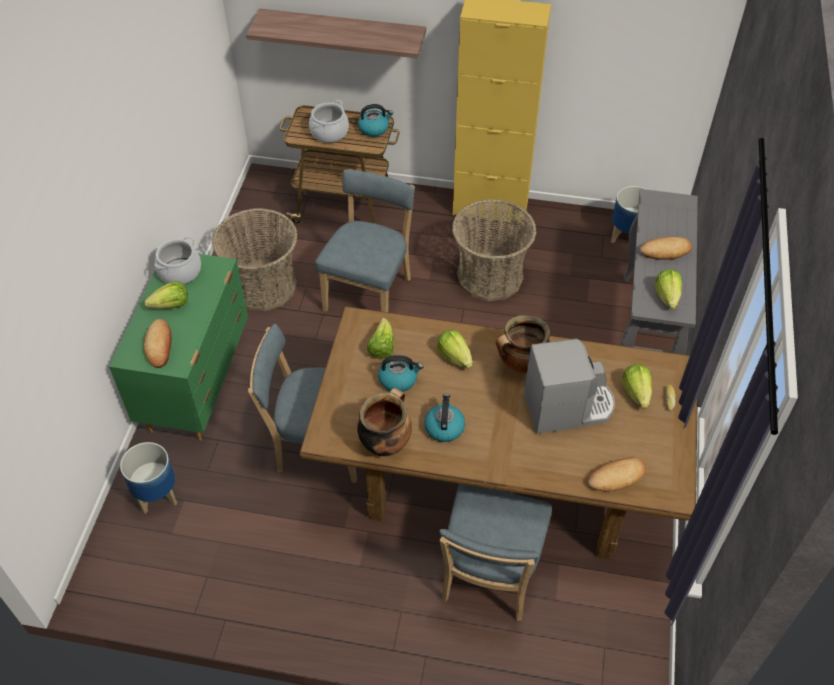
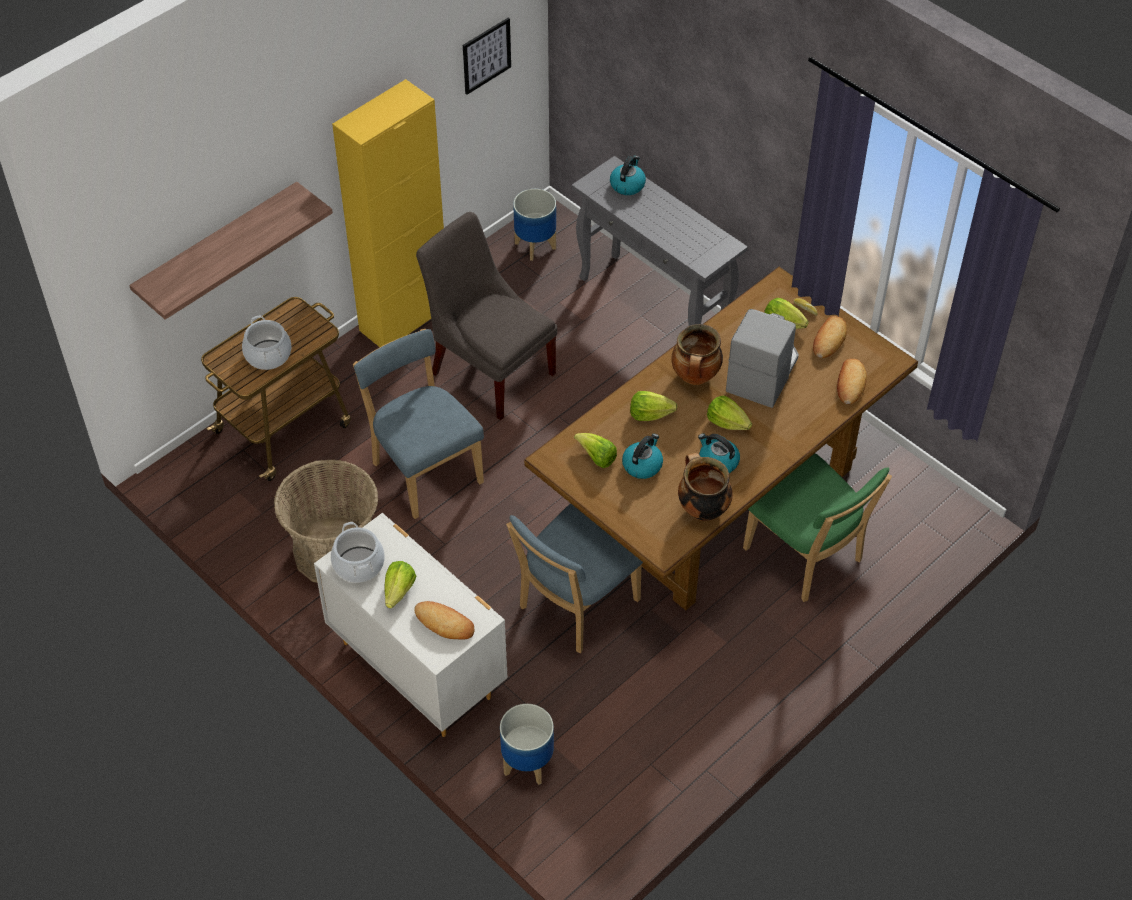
camera: 55 degrees left, 0 degrees up
green dresser [109,254,248,441] -> white dresser [314,513,508,737]
kettle [358,104,393,137] -> kettle moved to [610,156,646,195]
blue chair [439,484,552,621] -> green chair [743,453,892,602]
basket [452,199,537,301] -> grey chair [416,212,557,420]
bread [640,237,692,260] -> bread moved to [813,316,847,358]
lettuce [655,269,682,309] -> lettuce moved to [707,395,752,430]
none -> picture [463,18,511,95]

